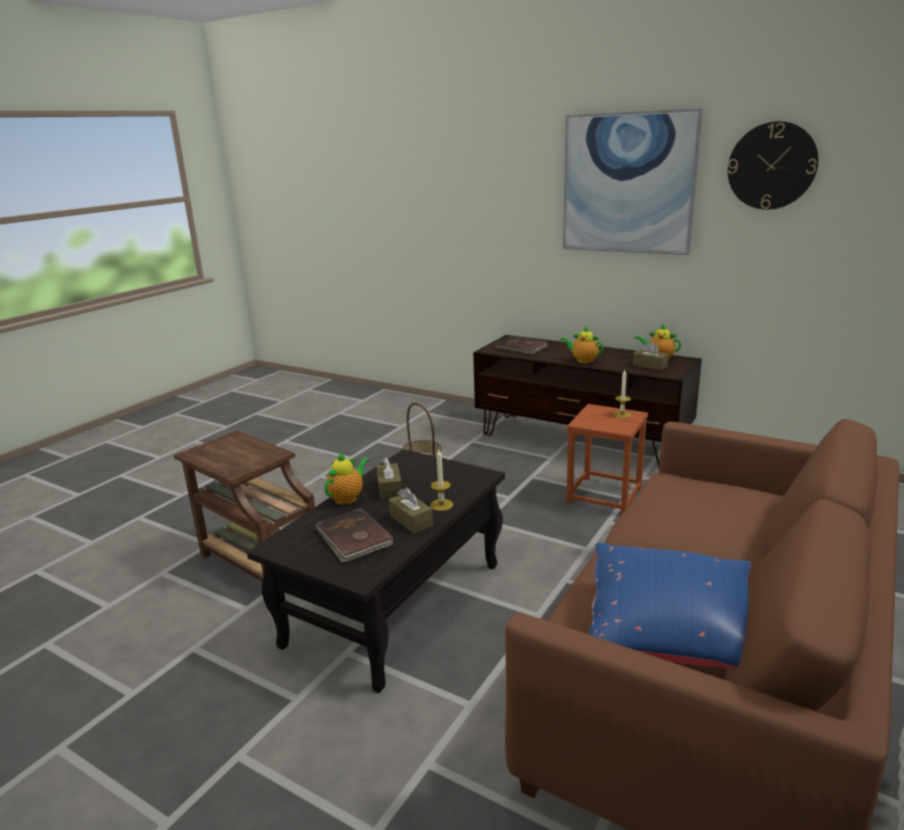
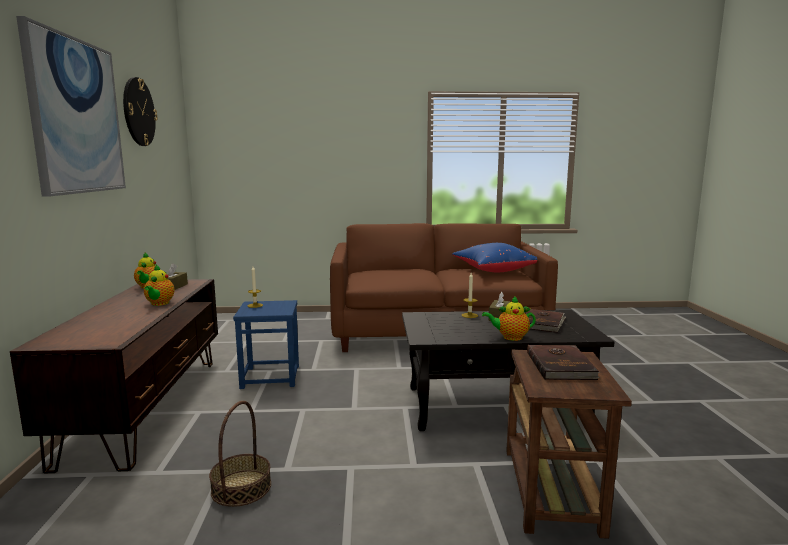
camera: 125 degrees left, 10 degrees down
brown tissue box [376,457,402,499] -> none
brown book [495,336,548,355] -> brown book moved to [527,345,600,380]
brown stool [566,404,648,515] -> blue stool [233,300,299,389]

